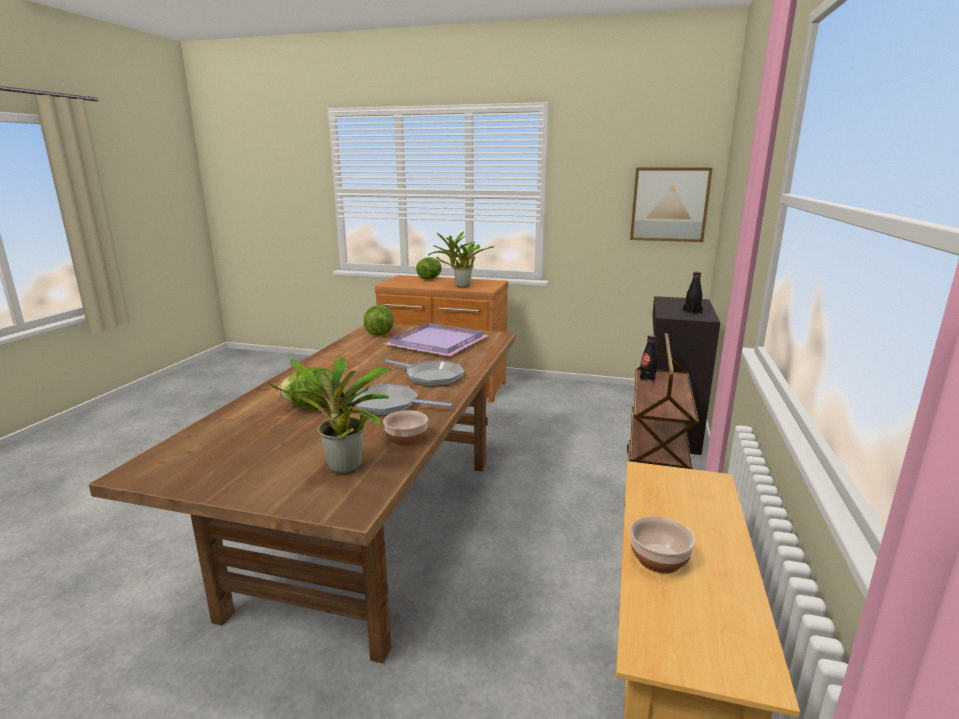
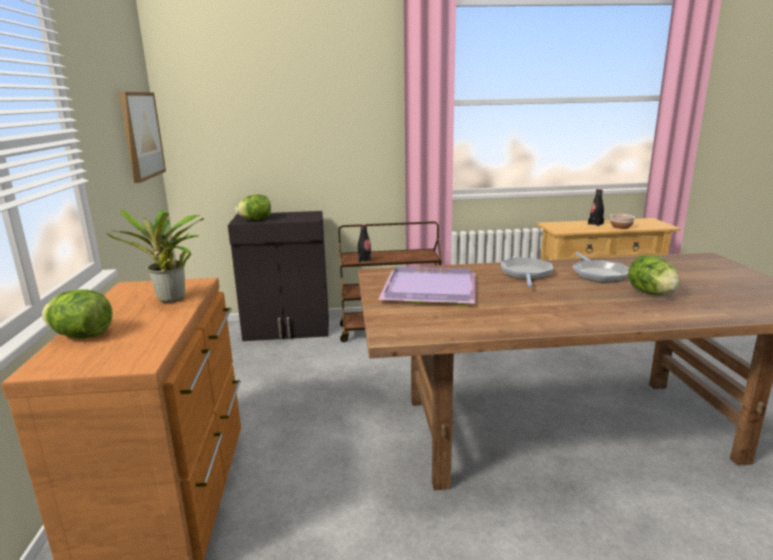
camera: 110 degrees left, 0 degrees up
potted plant [269,358,391,474] -> none
lettuce [364,305,394,336] -> lettuce moved to [235,194,271,220]
bowl [383,410,428,446] -> none
black bottle [683,271,703,315] -> black bottle moved to [588,189,604,226]

